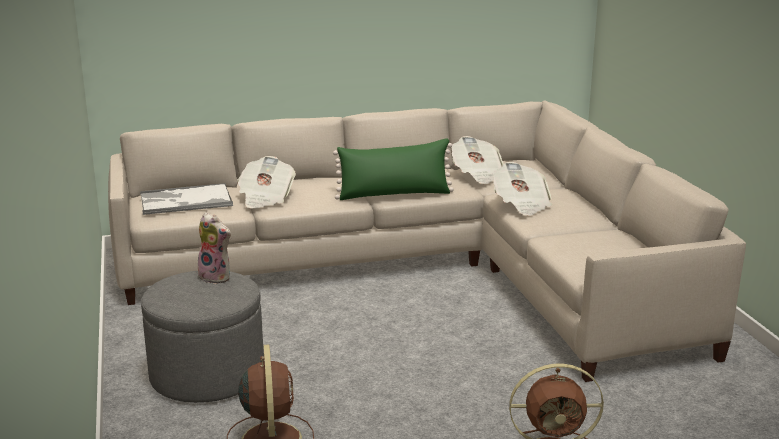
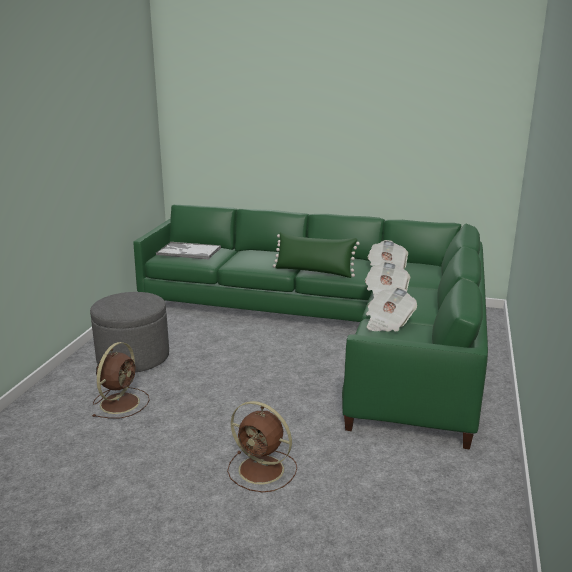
camera: 30 degrees right, 0 degrees up
beige sofa [108,100,746,382] -> green sofa [133,205,488,449]
plush toy [198,212,232,284] -> none
newspaper [237,156,296,209] -> newspaper moved to [366,287,417,332]

